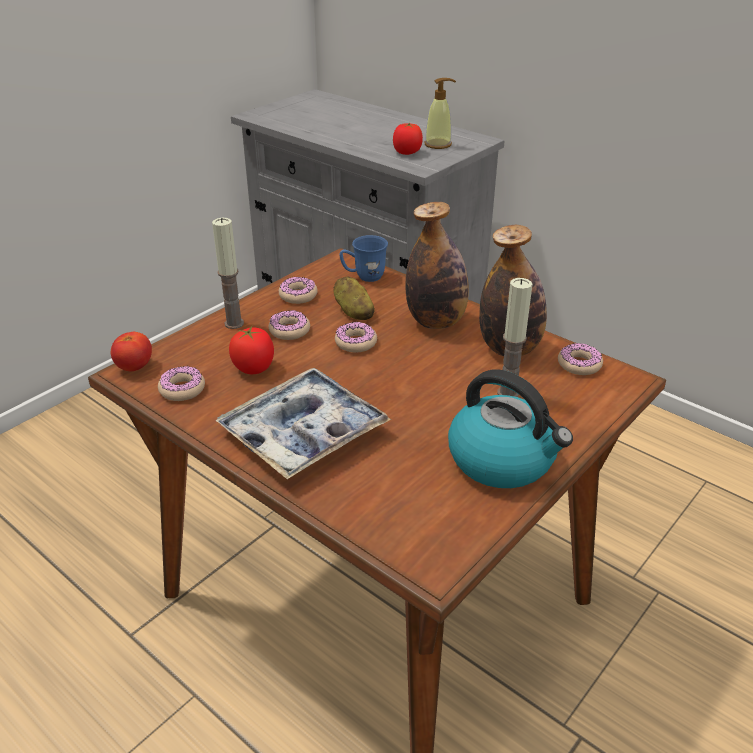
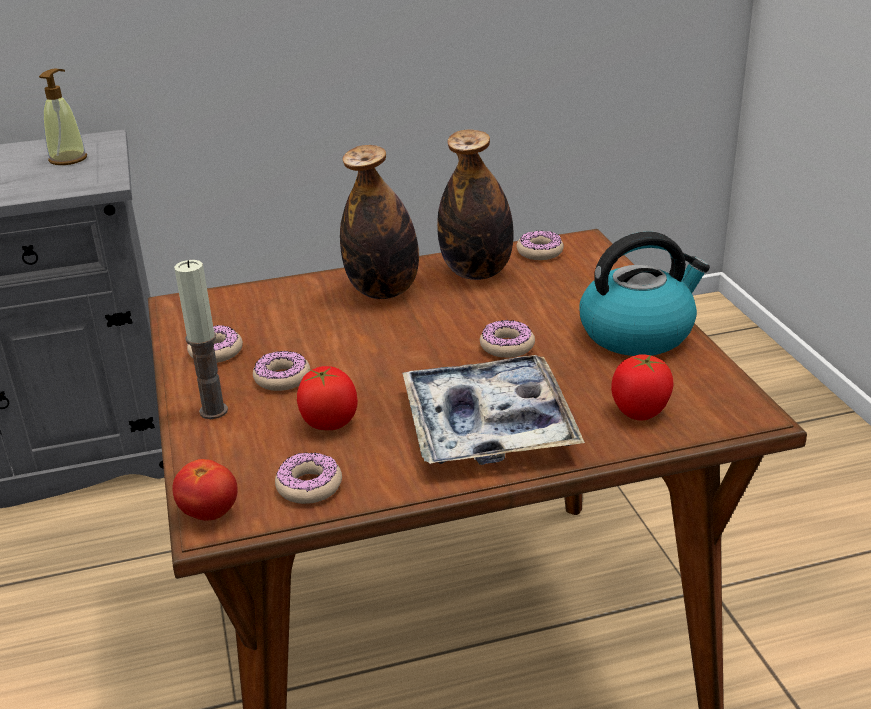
camera: 55 degrees left, 5 degrees down
potato [334,276,375,320] -> none
donut [335,322,377,352] -> donut moved to [480,320,535,358]
blue mug [339,235,388,282] -> none
tomato [393,123,423,155] -> tomato moved to [611,354,674,421]
candle [497,278,533,397] -> none

